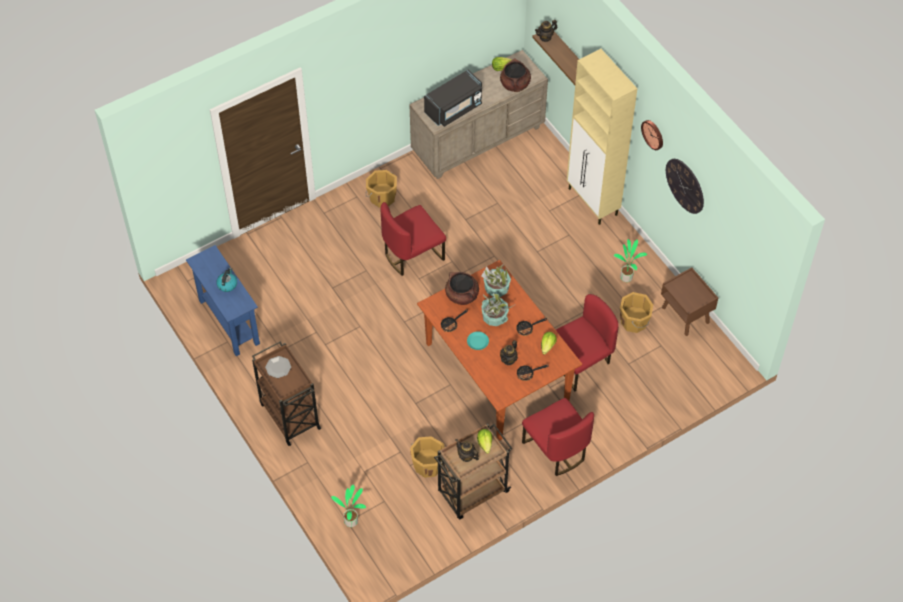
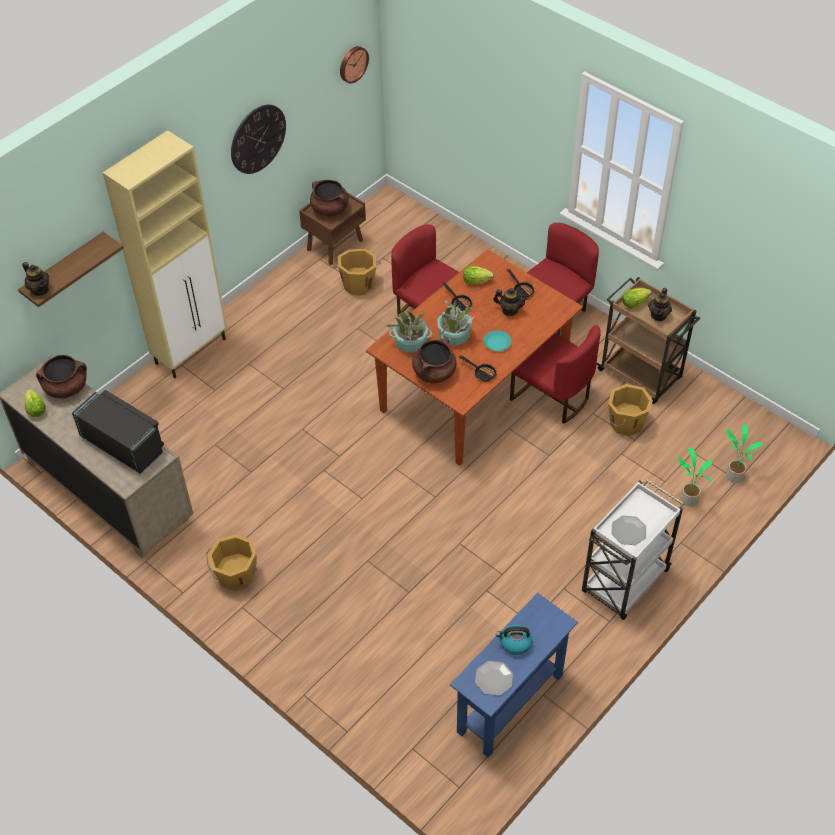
camera: 105 degrees left, 5 degrees down
brown cart [252,341,321,446] -> white cart [582,479,684,620]
red chair [380,202,446,276] -> red chair moved to [510,325,601,424]
potted plant [614,239,647,282] -> potted plant moved to [677,447,712,506]
wall clock [641,120,663,150] -> wall clock moved to [340,46,369,84]
none -> brown cooking pot [310,180,349,216]
none -> plate [475,661,513,696]

